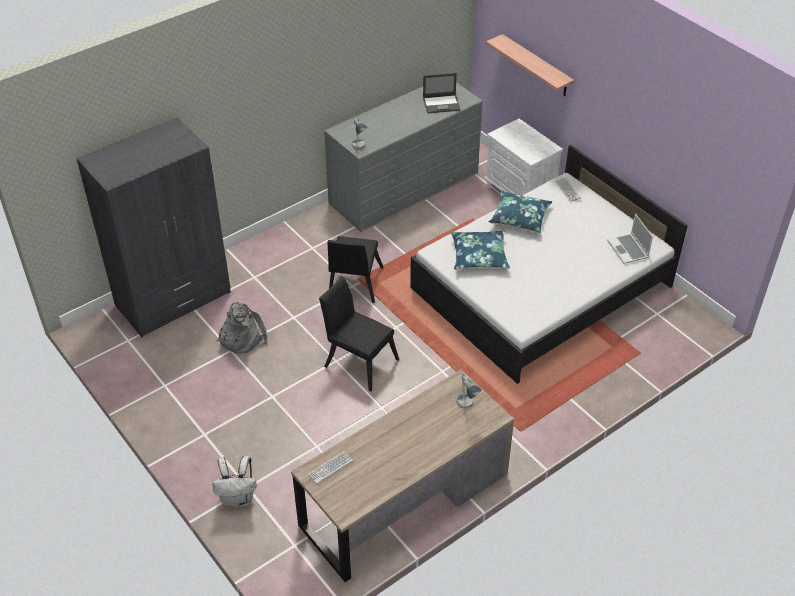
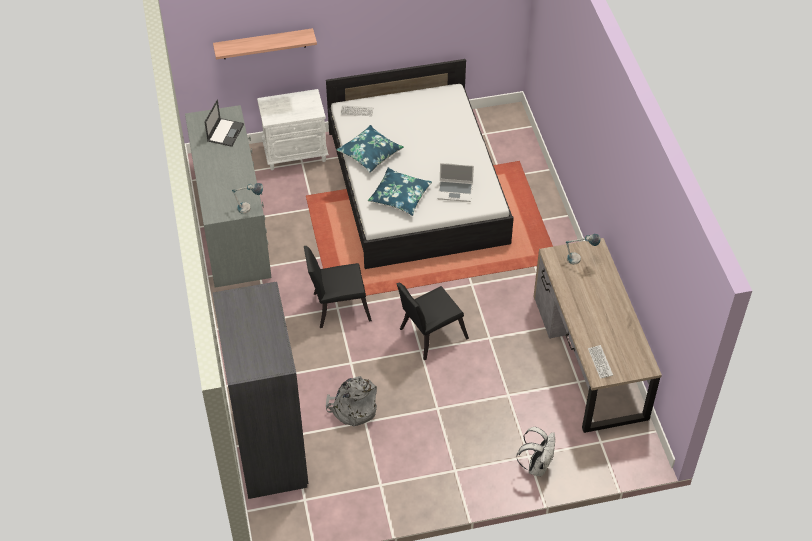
camera: 65 degrees left, 5 degrees up
black chair [327,236,384,303] -> black chair turned 135 degrees clockwise [304,246,372,328]
laptop [607,214,653,264] -> laptop moved to [437,163,474,202]

